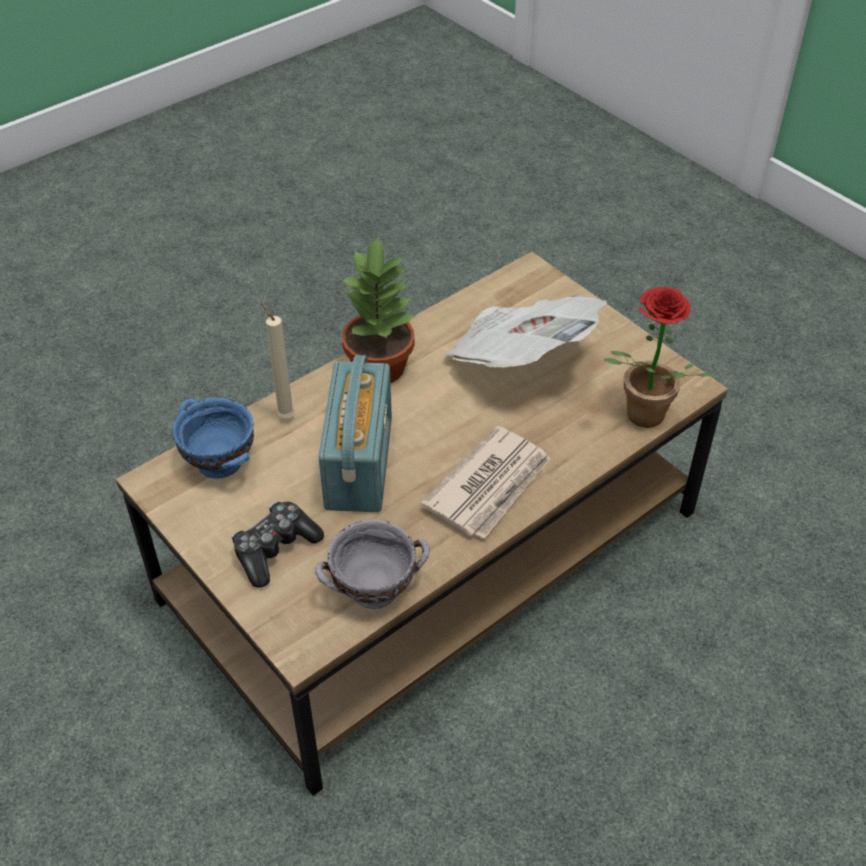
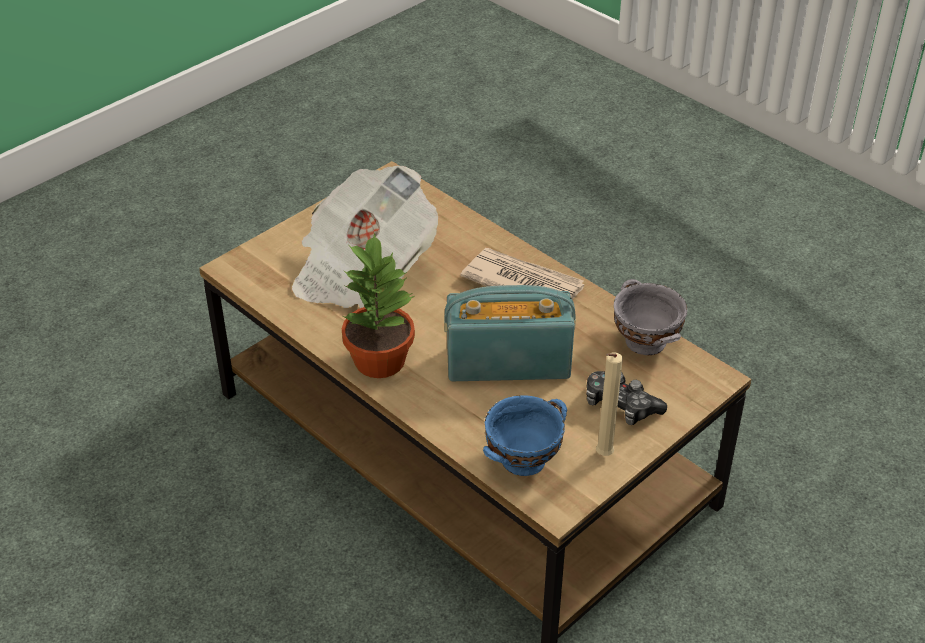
camera: 95 degrees left, 5 degrees down
beige candle [261,301,295,419] -> beige candle moved to [596,353,623,456]
potted plant [604,287,715,428] -> none

